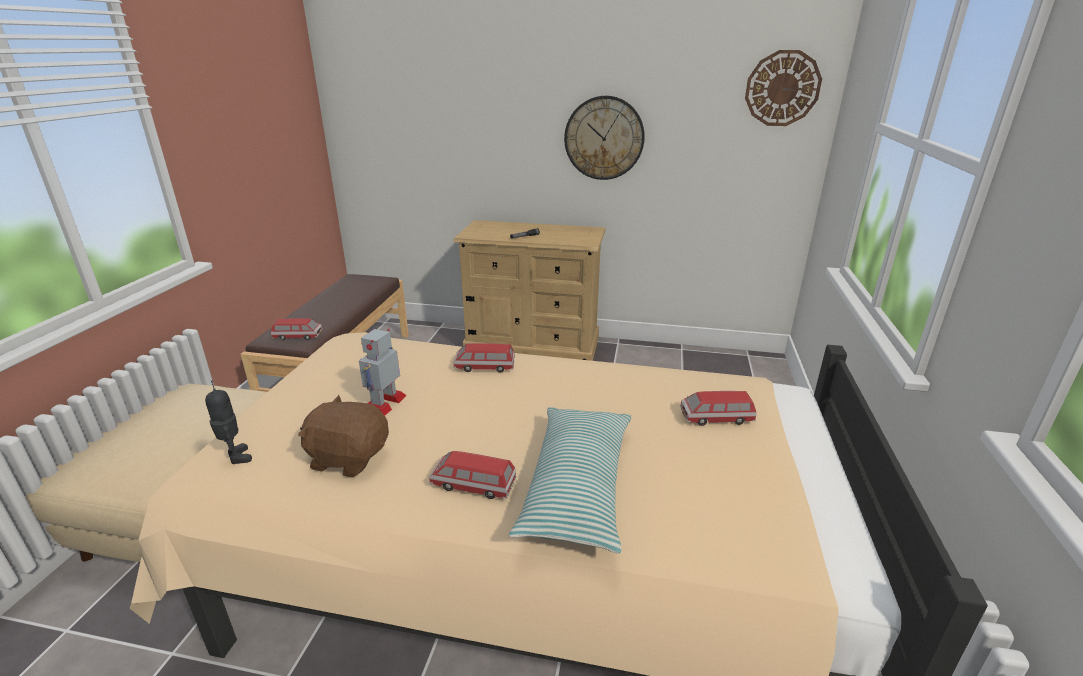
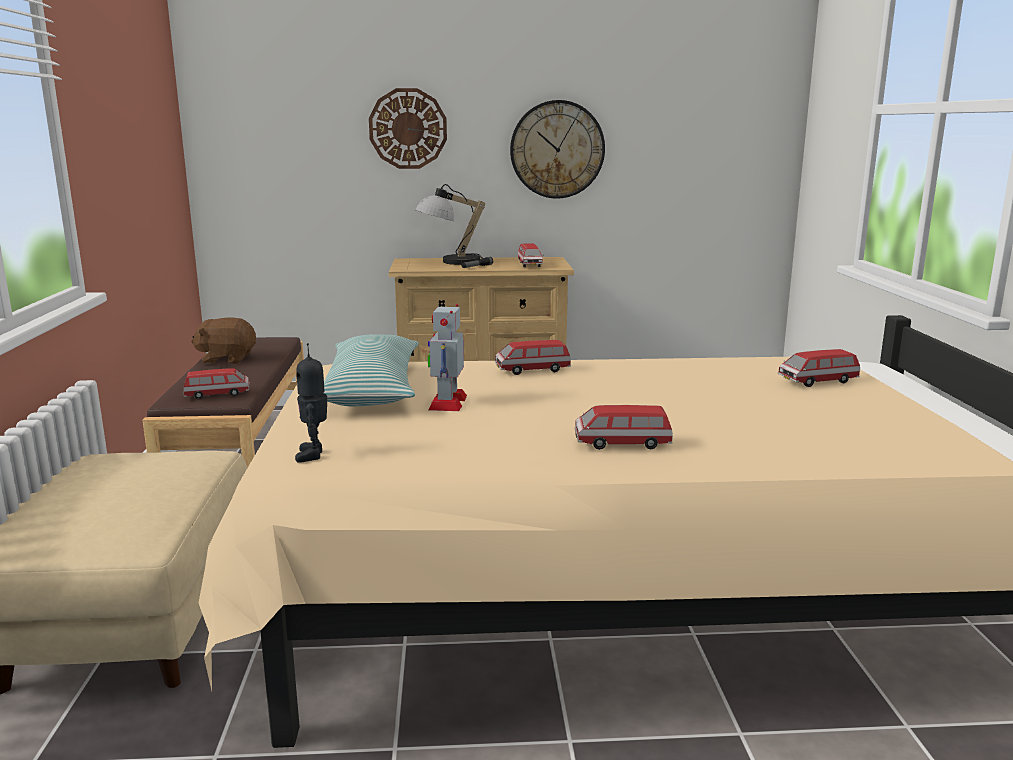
camera: 15 degrees left, 10 degrees down
toy robot [205,381,252,464] -> toy robot turned 135 degrees counterclockwise [295,343,327,463]
brown plush toy [298,395,389,478] -> brown plush toy moved to [191,317,256,364]
pillow [509,407,631,553] -> pillow moved to [324,334,419,406]
wall clock [745,50,822,126] -> wall clock moved to [369,88,447,169]
none -> table lamp [416,184,485,265]
none -> toy car [518,243,544,267]

